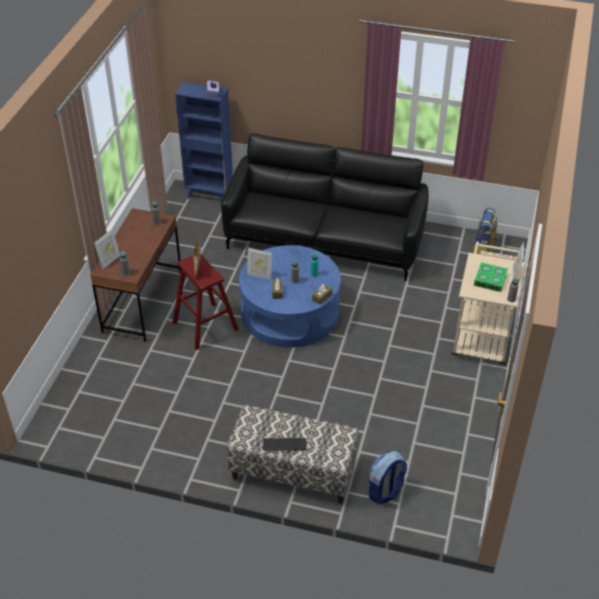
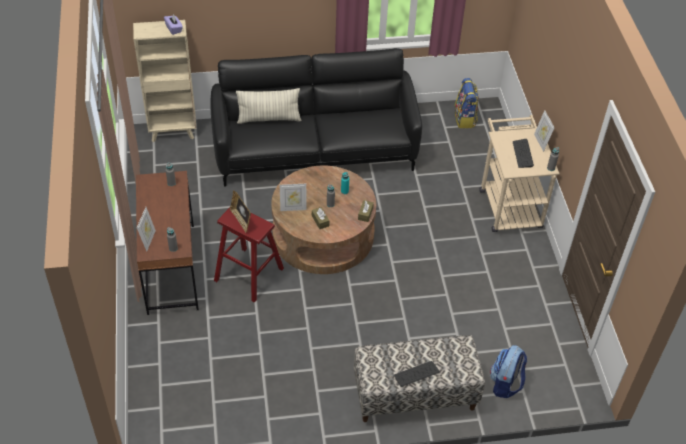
camera: 25 degrees left, 5 degrees up
blue bookcase [175,82,233,202] -> beige bookcase [133,20,196,142]
blue coffee table [239,245,341,348] -> brown coffee table [271,166,376,274]
book [474,263,508,292] -> keyboard [513,139,534,168]
none -> pillow [236,88,301,124]

